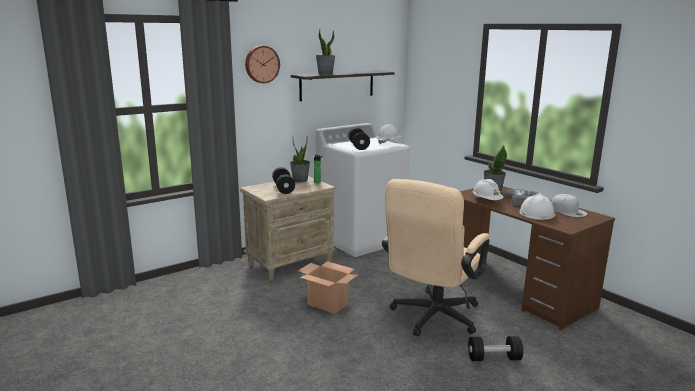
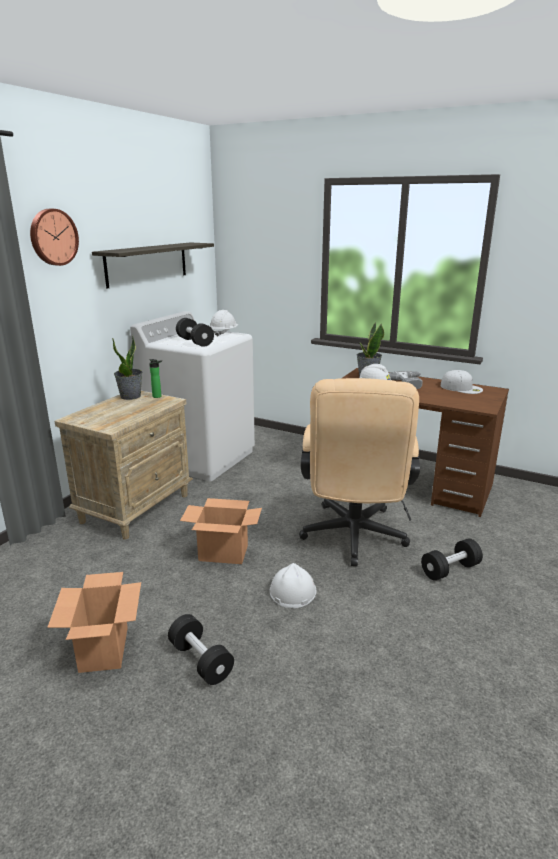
camera: 25 degrees left, 5 degrees up
black dumbbell [272,167,295,194] -> black dumbbell moved to [168,614,234,685]
potted plant [316,28,335,75] -> none
white hard hat [519,193,555,220] -> white hard hat moved to [270,563,316,608]
none -> cardboard box [47,572,141,673]

